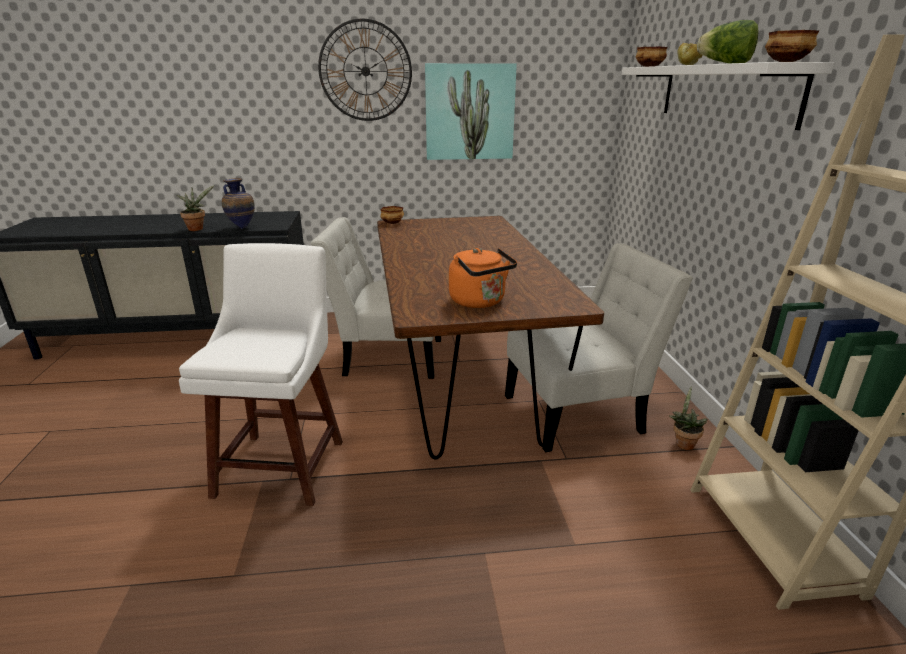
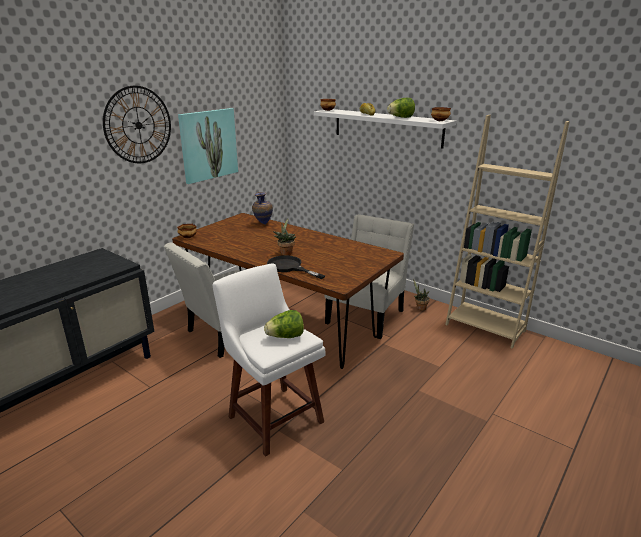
camera: 45 degrees left, 0 degrees up
potted plant [177,185,214,231] -> potted plant moved to [273,219,296,255]
vase [222,178,255,229] -> vase moved to [252,192,273,225]
orange kettle [449,248,517,308] -> none
none -> lettuce [264,310,304,338]
none -> black frying pan [267,255,325,279]

